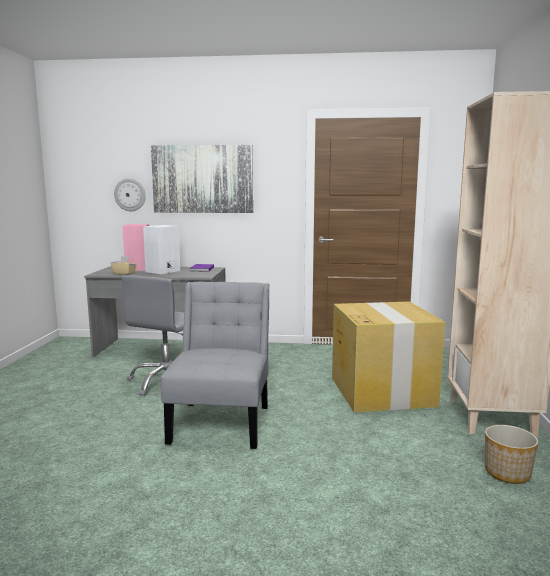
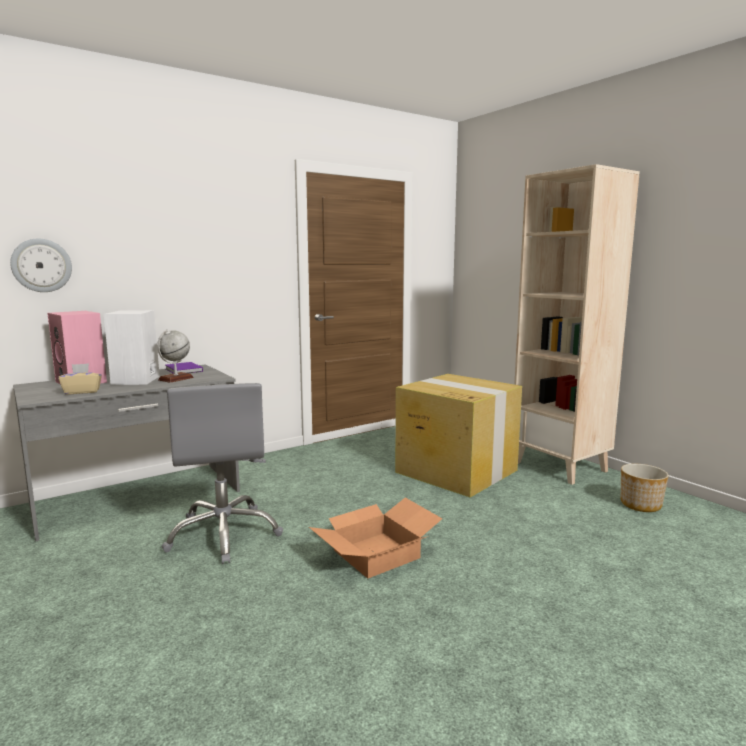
camera: 40 degrees left, 0 degrees up
picture [151,145,253,213] -> none
grey chair [161,282,269,449] -> cardboard box [309,498,442,579]
none -> globe [157,329,194,383]

